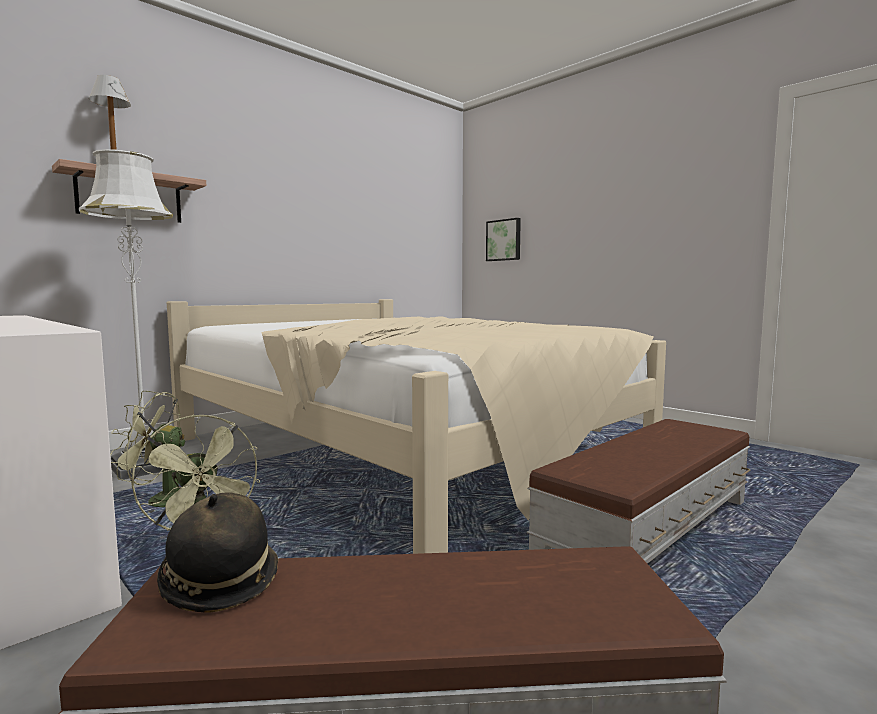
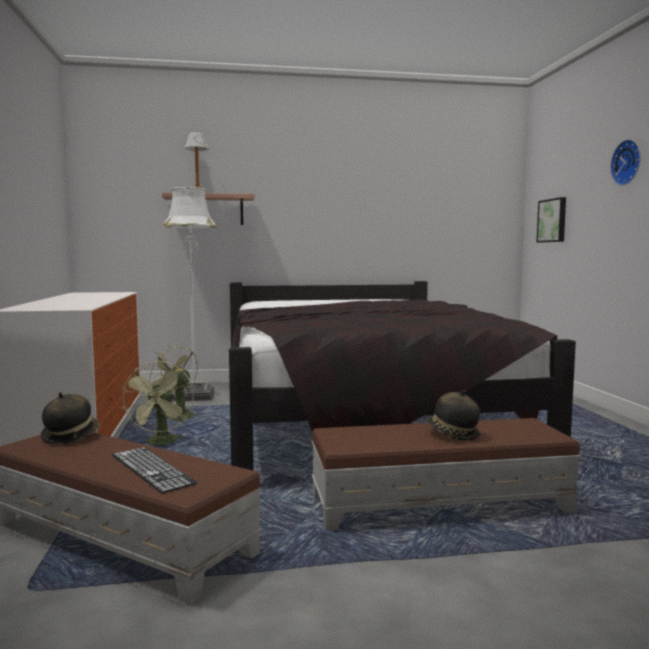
camera: 35 degrees right, 0 degrees up
beige bed [167,299,666,554] -> black bed [229,281,576,471]
none -> keyboard [112,447,197,494]
none -> hat [425,390,480,441]
none -> wall clock [610,139,641,186]

